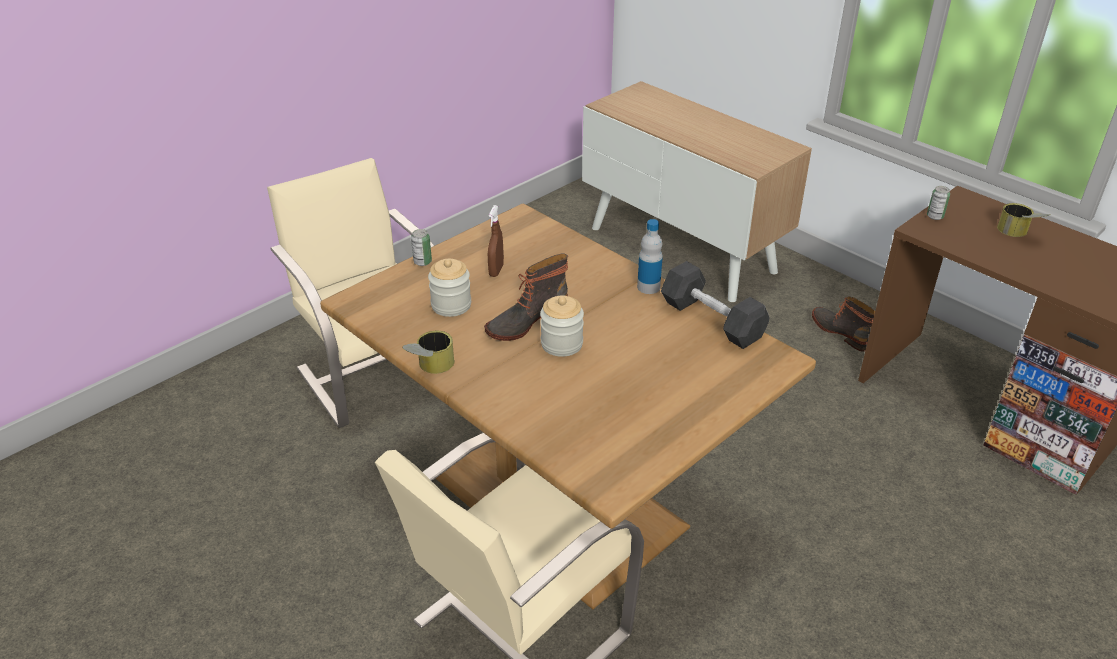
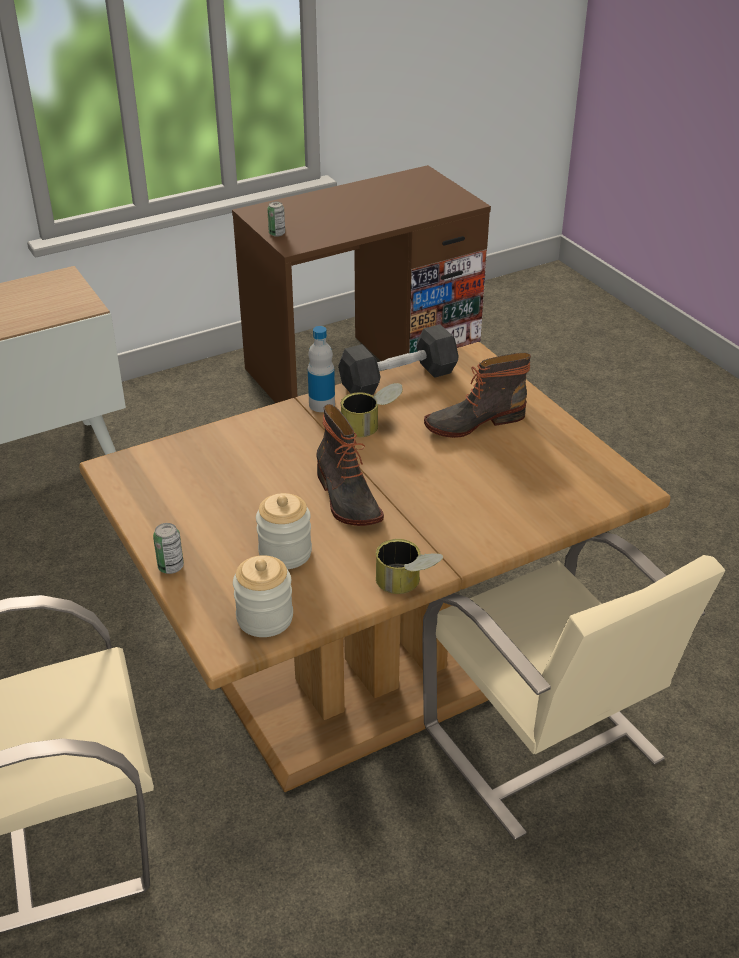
camera: 75 degrees left, 0 degrees up
brown spray bottle [488,205,504,277] -> none
jar [540,296,584,357] -> jar moved to [233,555,293,637]
boot [812,296,875,352] -> boot moved to [424,353,531,438]
can [997,203,1051,237] -> can moved to [341,383,403,437]

